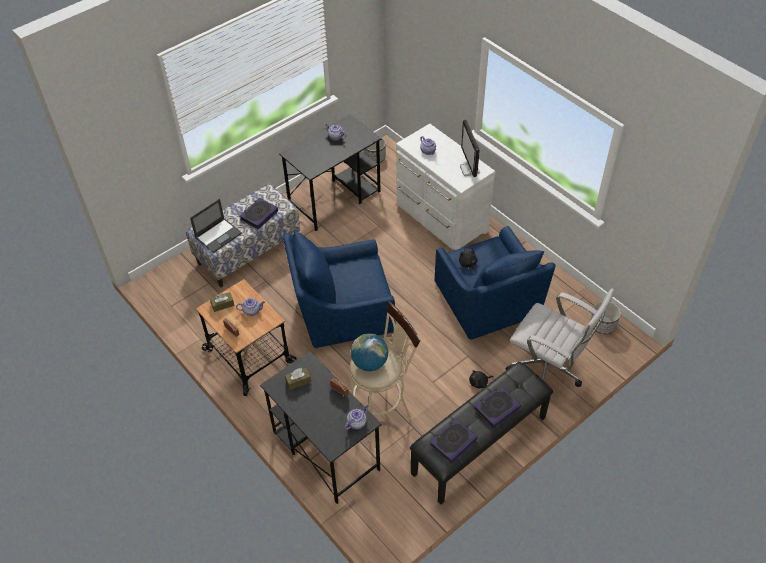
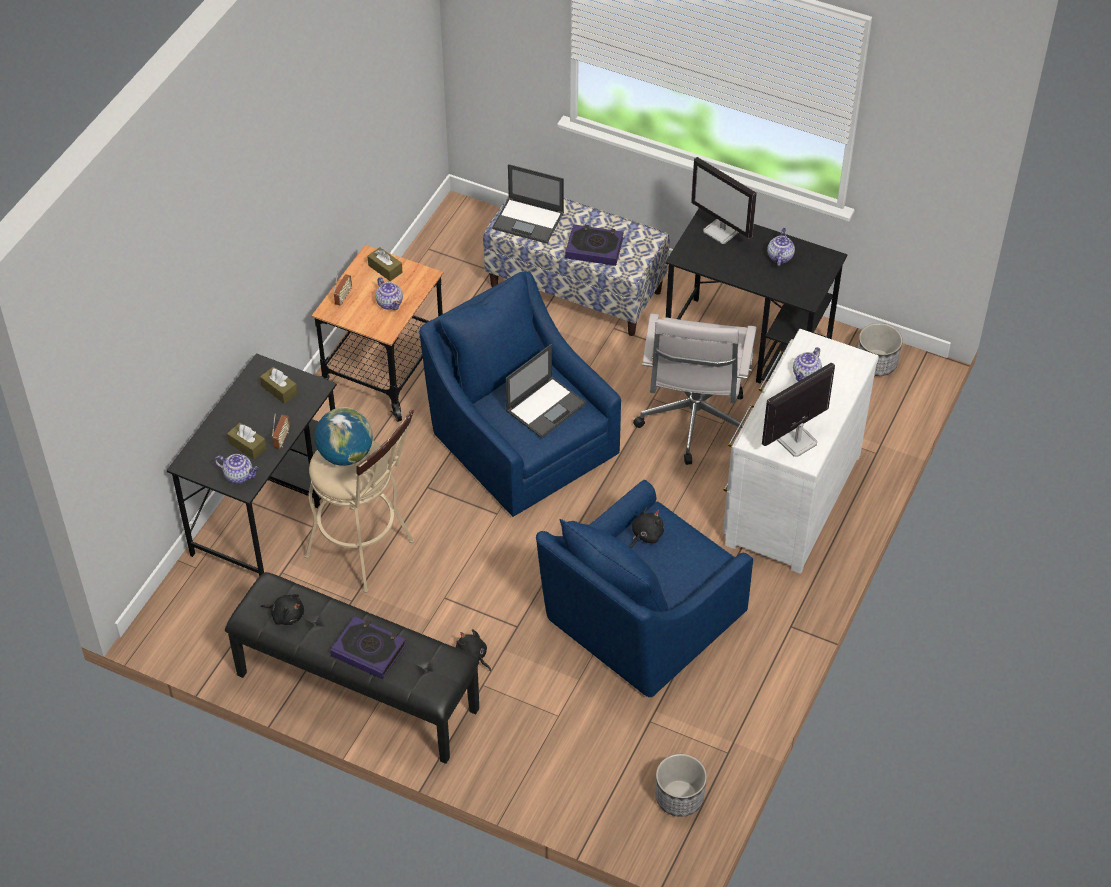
camera: 65 degrees right, 0 degrees up
book [429,418,477,464] -> black plush toy [261,594,304,625]
white office chair [506,288,614,387] -> white office chair moved to [633,314,757,465]
none -> brown tissue box [227,423,267,459]
none -> laptop [506,344,586,438]
none -> monitor [691,157,757,244]

